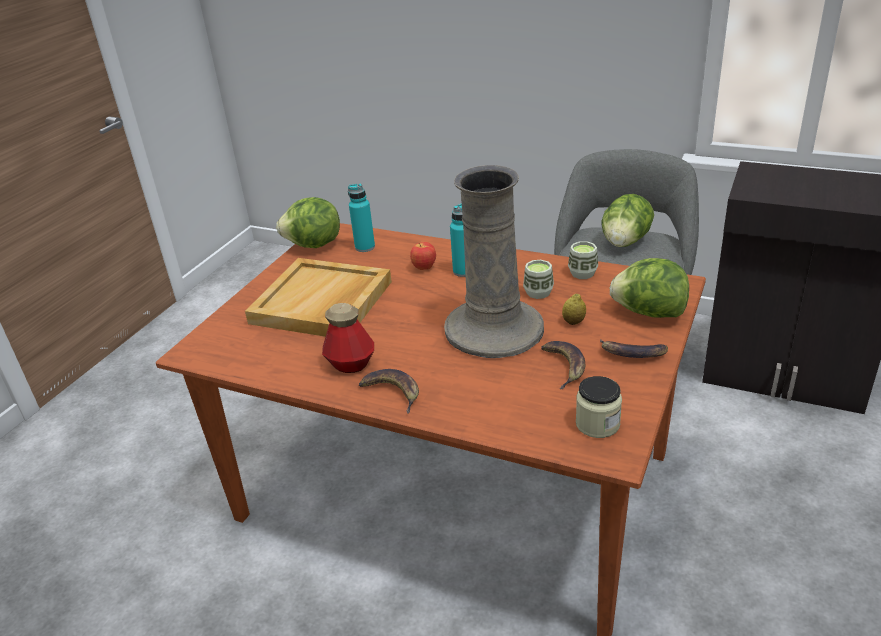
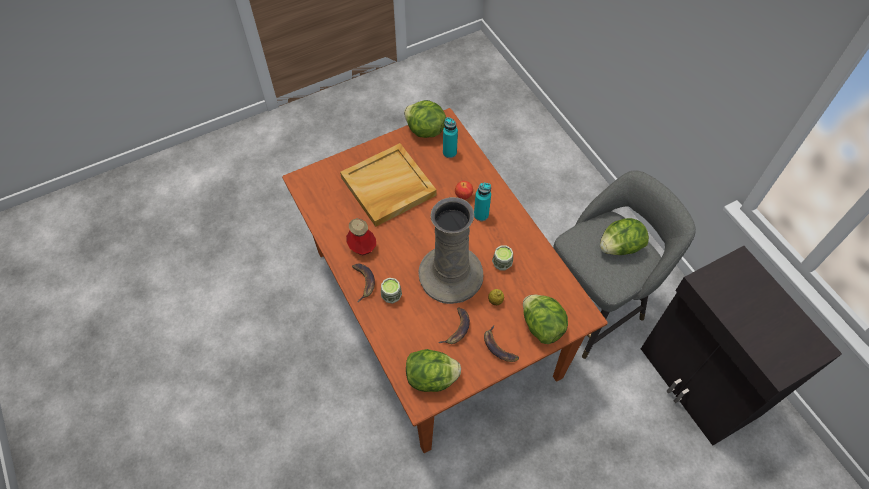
camera: 35 degrees right, 25 degrees up
cup [568,241,598,279] -> cup moved to [381,278,402,304]
jar [576,376,622,438] -> lettuce [406,349,461,392]

